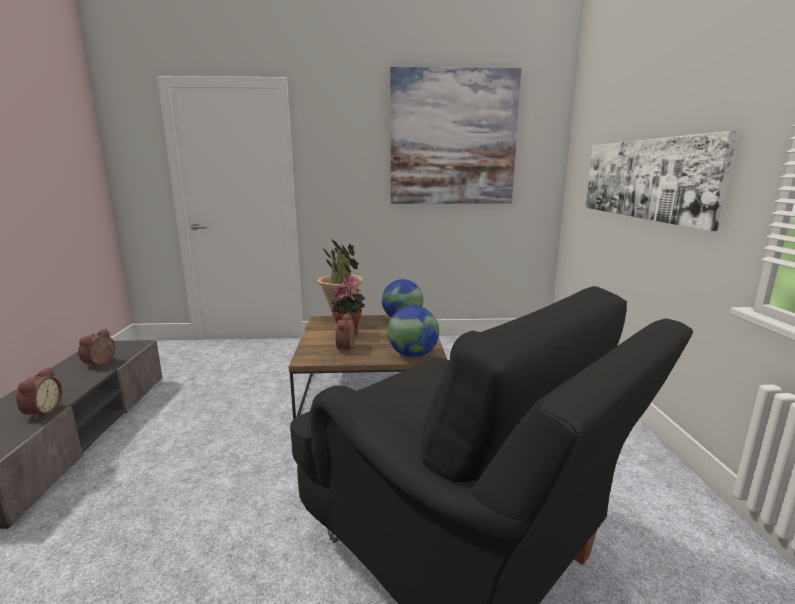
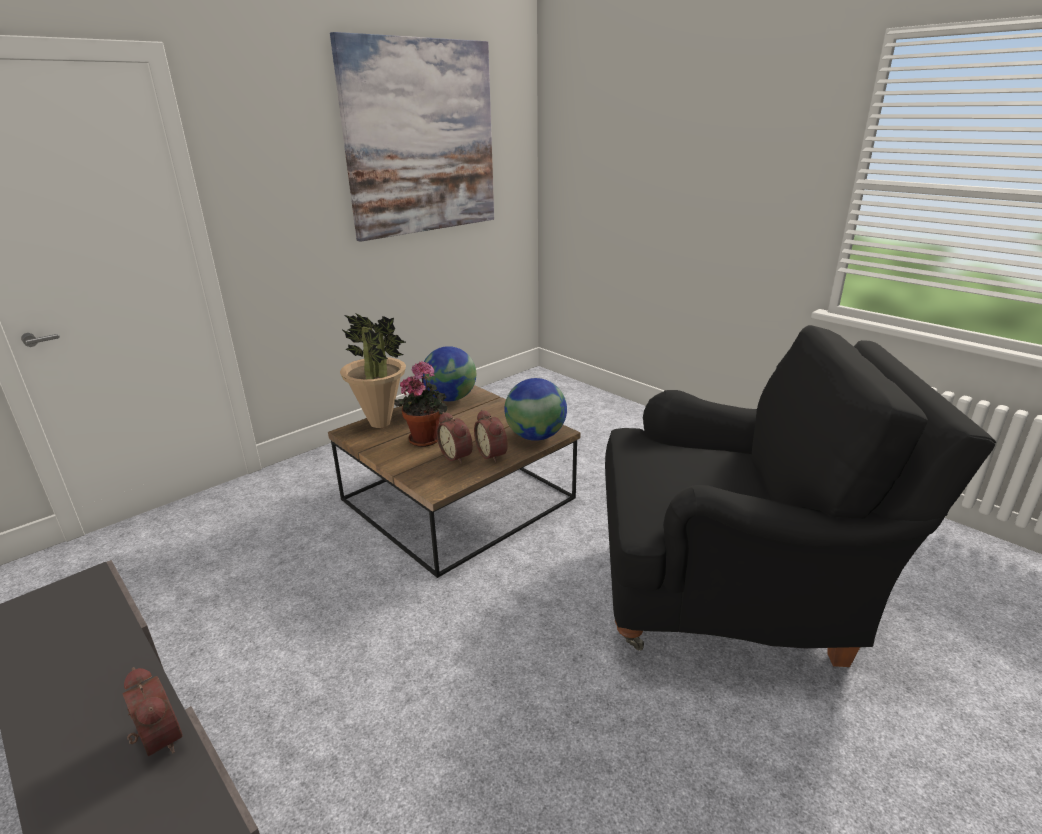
camera: 40 degrees left, 10 degrees up
alarm clock [78,328,115,368] -> alarm clock moved to [474,410,508,462]
picture [585,131,737,231] -> none

